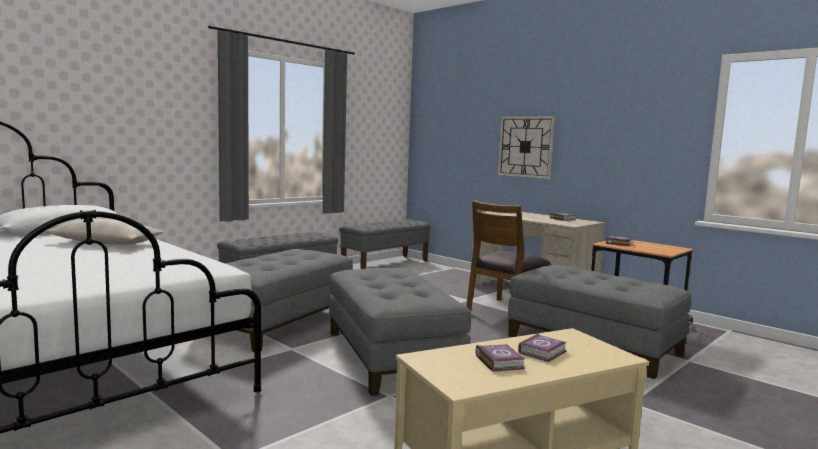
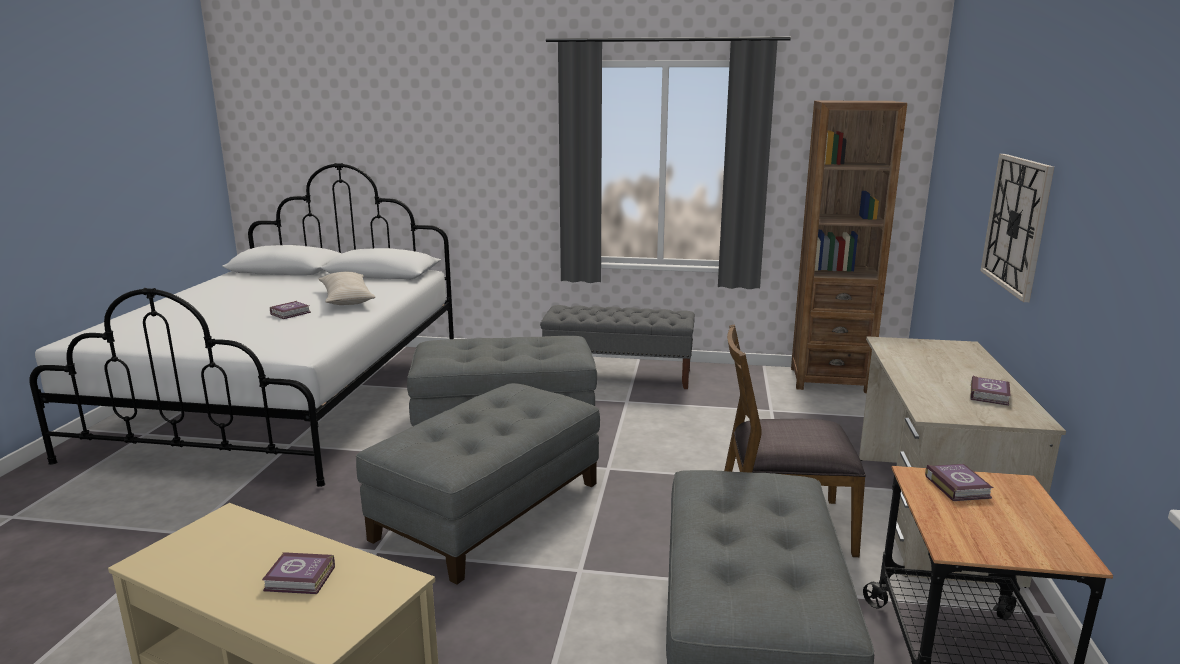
camera: 55 degrees right, 10 degrees up
grey bench [339,219,431,269] -> brown bookcase [791,101,907,393]
book [475,344,525,372] -> book moved to [270,301,311,319]

